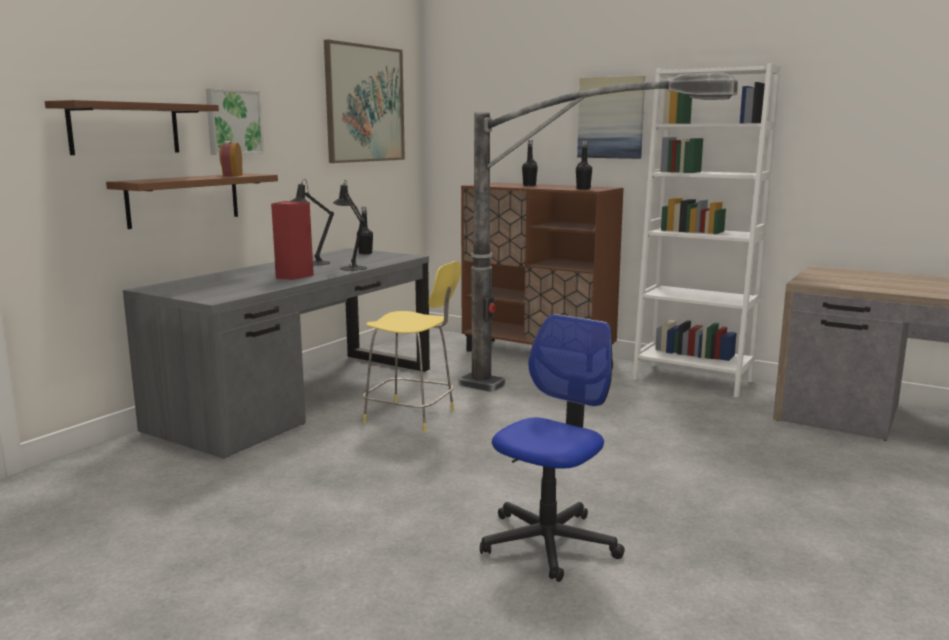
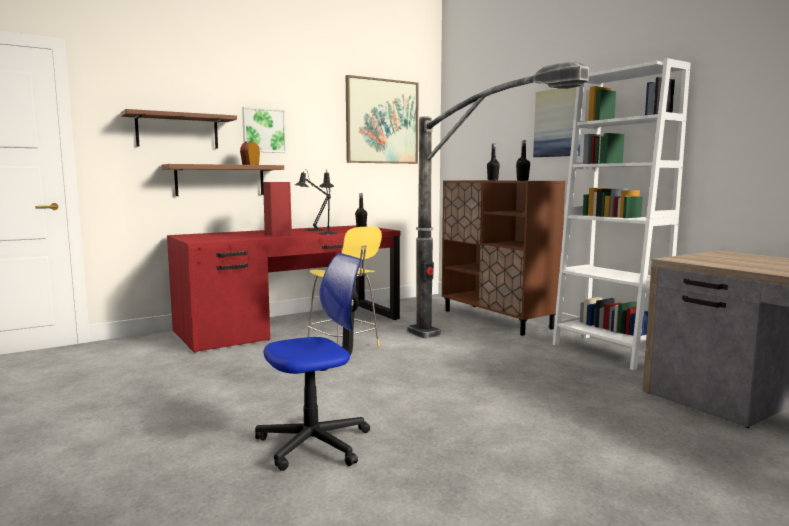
camera: 25 degrees right, 5 degrees down
grey desk [123,248,430,459] -> red desk [167,225,401,353]

